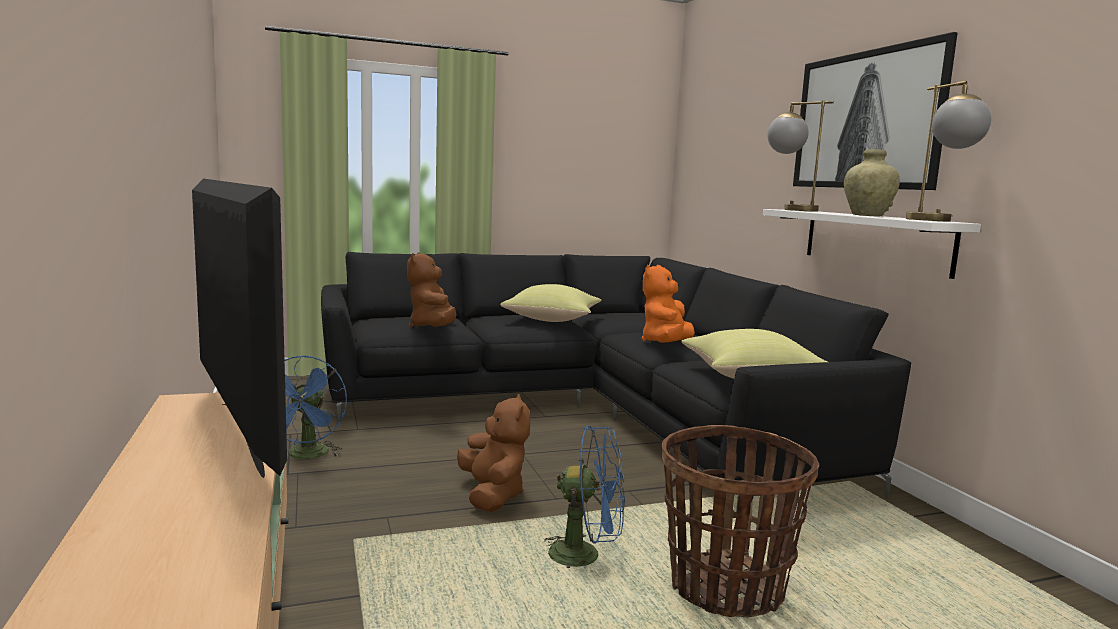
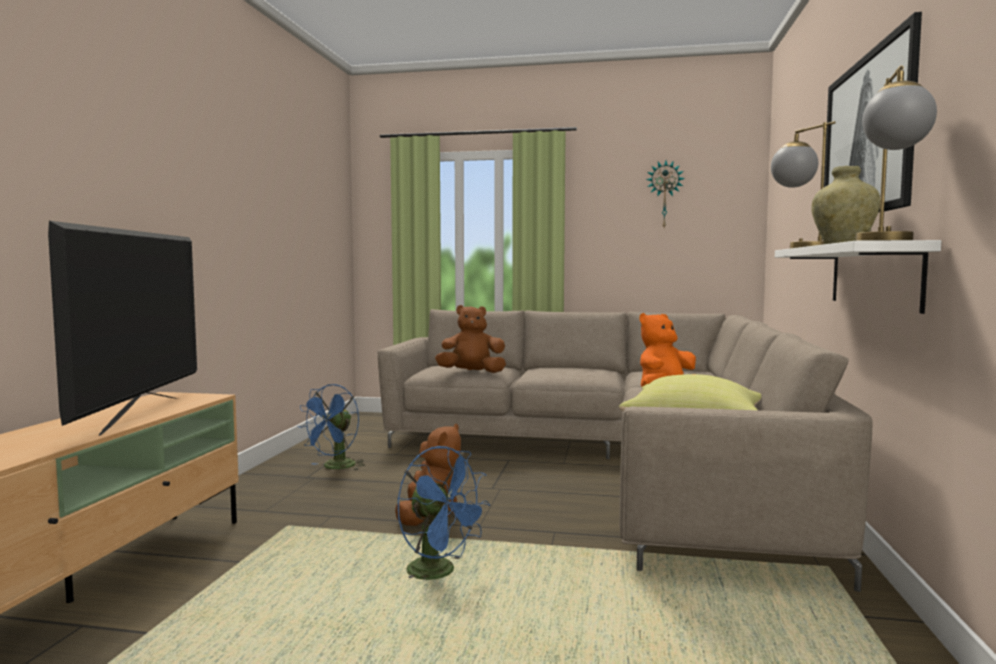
camera: 30 degrees right, 5 degrees down
black sofa [321,252,911,512] -> beige sofa [378,309,873,592]
brown plush toy [407,252,457,328] -> brown plush toy turned 60 degrees clockwise [435,305,506,373]
yellow pillow [501,284,602,322] -> none
basket [661,425,819,617] -> none
none -> wall clock [646,161,685,228]

